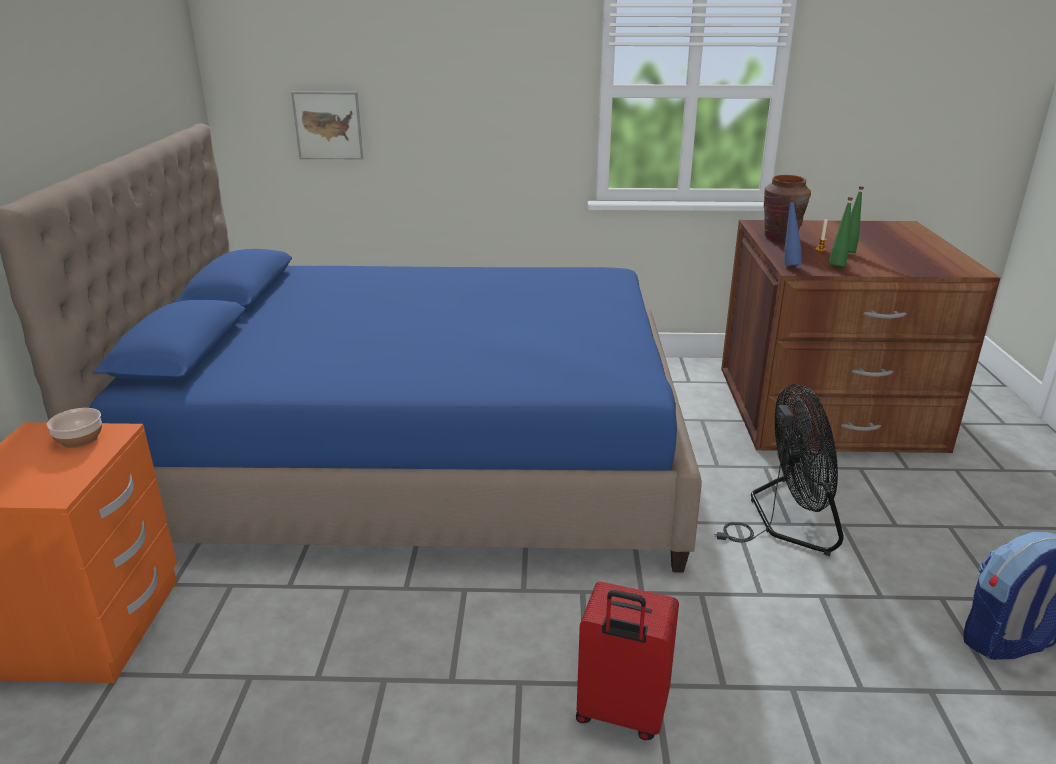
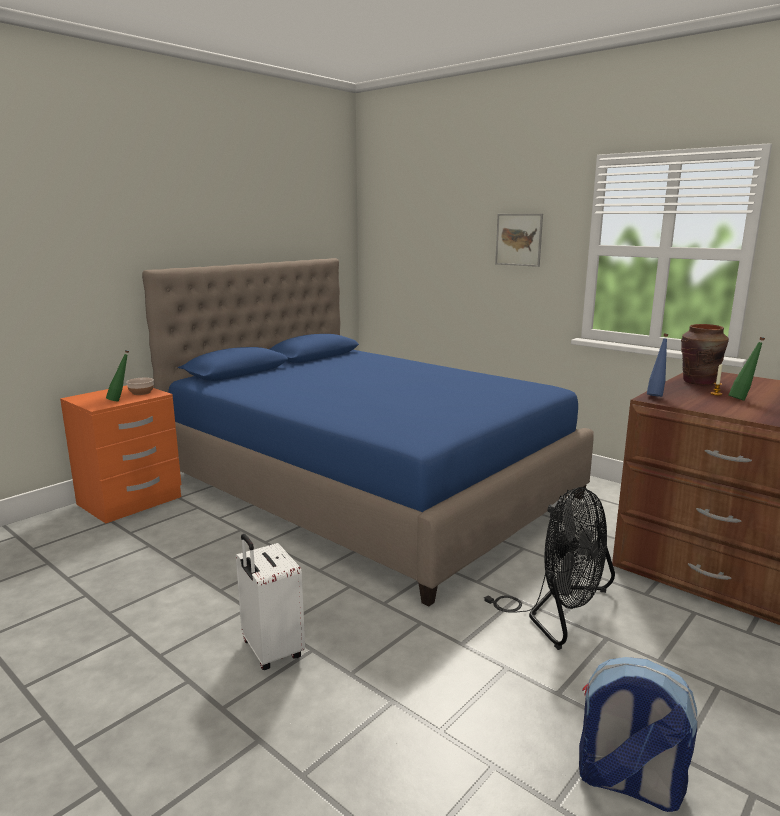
camera: 40 degrees right, 10 degrees down
picture [291,92,363,159] -> picture moved to [495,214,543,267]
red suitcase [576,582,679,740] -> white suitcase [236,534,305,670]
green bottle [828,197,853,267] -> green bottle moved to [106,350,129,401]

